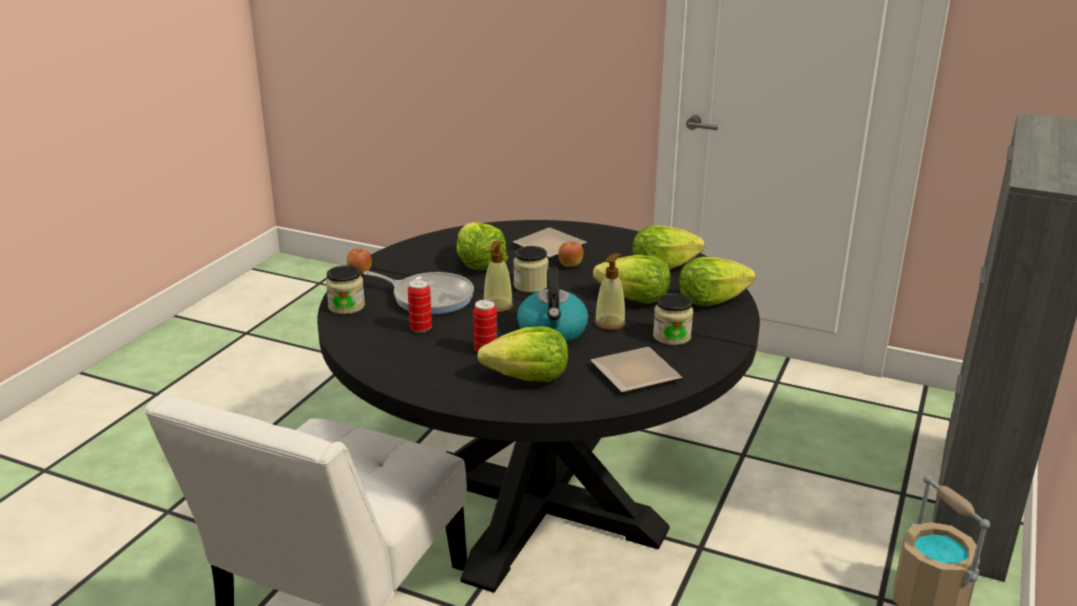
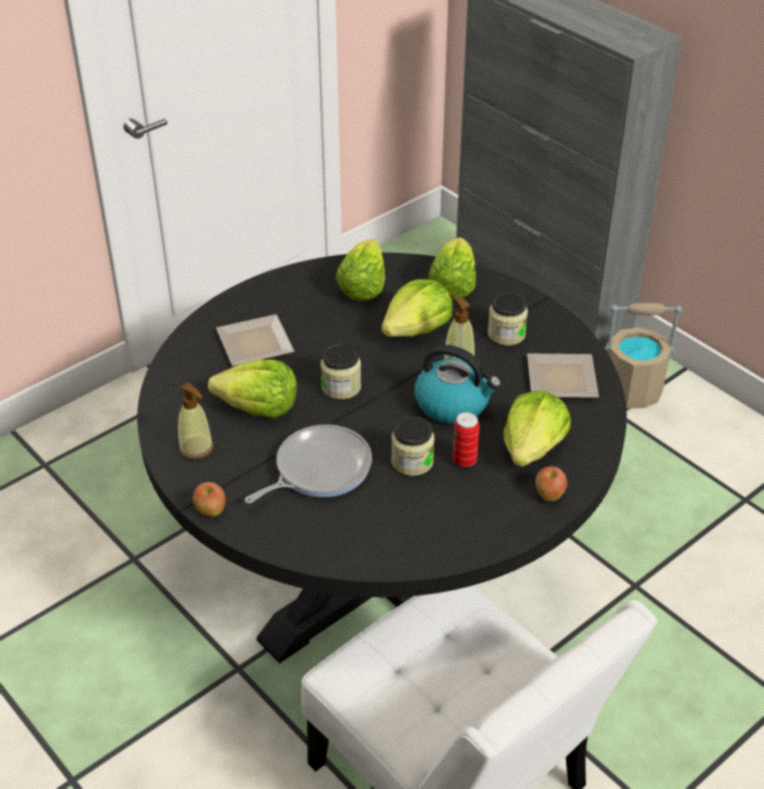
camera: 65 degrees left, 15 degrees up
jar [326,265,365,314] -> jar moved to [391,416,435,476]
can [408,279,432,333] -> none
soap dispenser [484,241,513,313] -> soap dispenser moved to [178,383,214,460]
apple [558,242,584,267] -> apple moved to [536,466,567,502]

